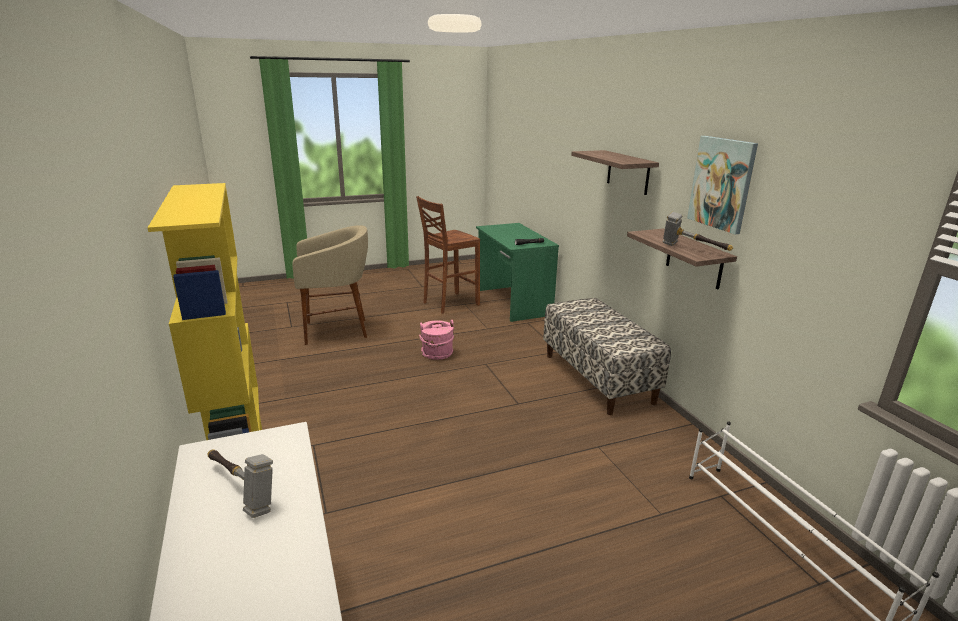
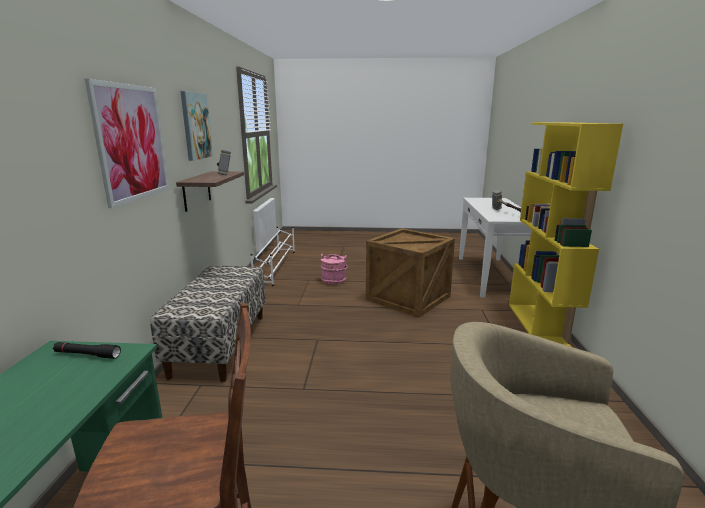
camera: 155 degrees left, 5 degrees down
pink bucket [419,320,454,360] -> pink bucket moved to [320,254,348,284]
shelf [571,150,659,195] -> picture [85,79,169,208]
none -> crate [366,228,455,317]

